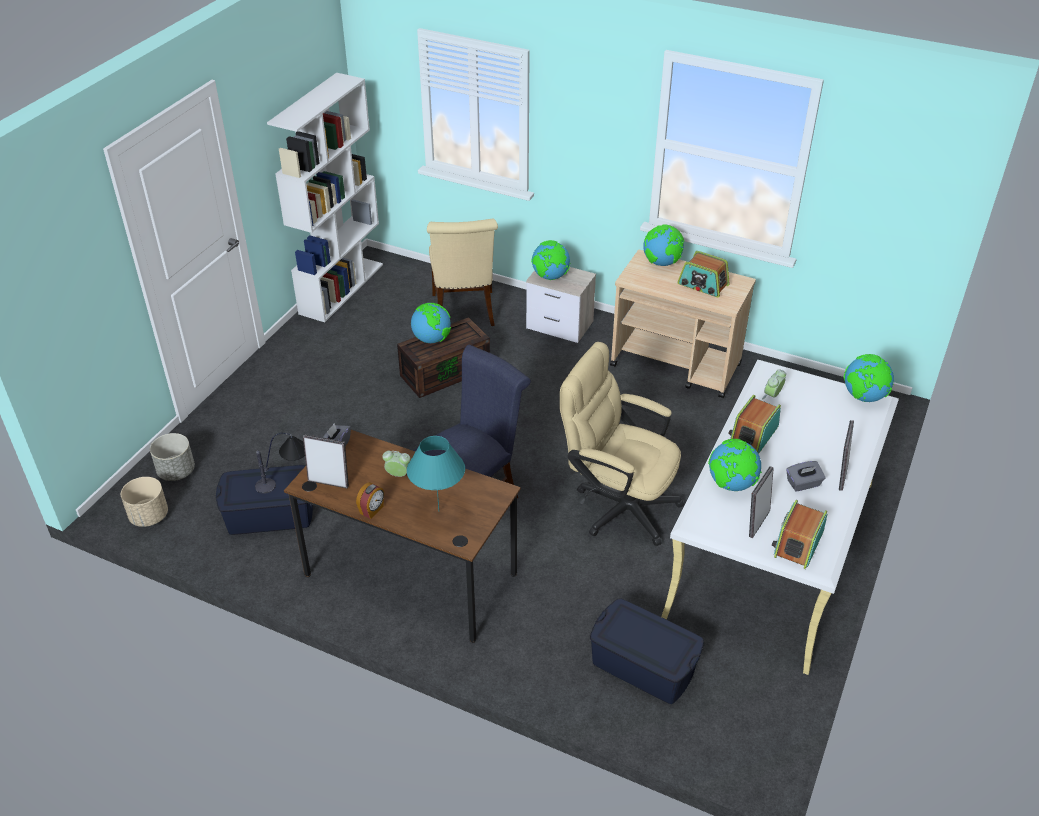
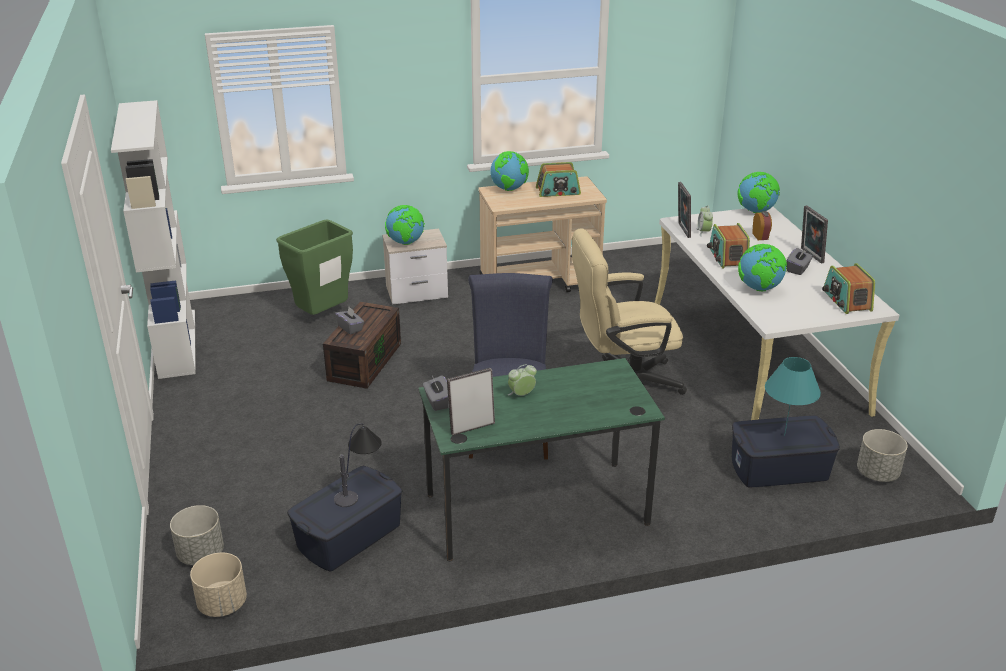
camera: 40 degrees left, 10 degrees down
brown desk [284,430,521,643] -> green desk [418,358,665,561]
alarm clock [356,482,384,519] -> alarm clock moved to [752,211,772,240]
turquoise table lamp [407,436,465,510] -> turquoise table lamp moved to [765,357,821,436]
globe [411,303,451,343] -> grey tissue box [335,307,364,335]
beige chair [427,218,498,326] -> green trash can [276,219,353,315]
picture frame [749,466,774,538] -> picture frame moved to [678,182,691,238]
none -> grey planter [857,429,907,482]

